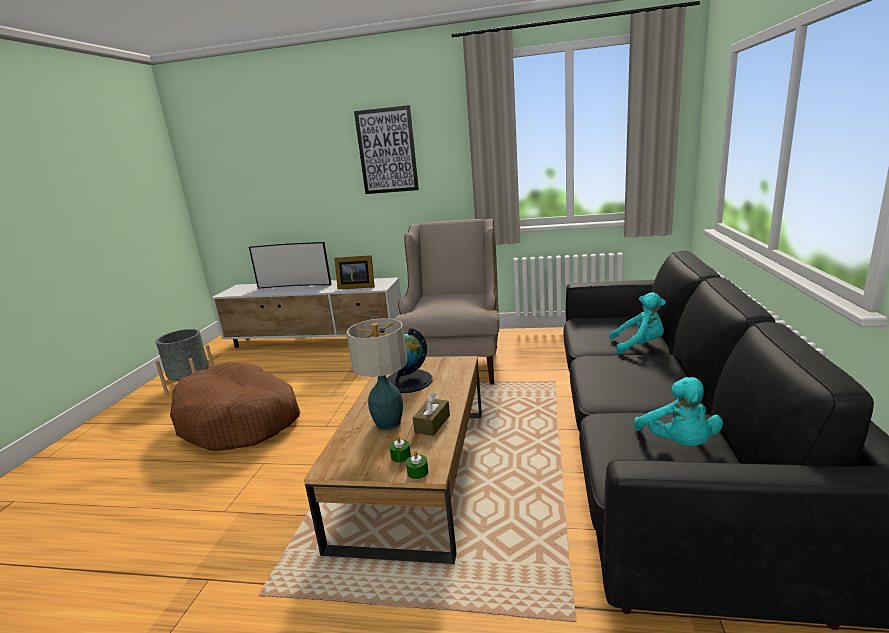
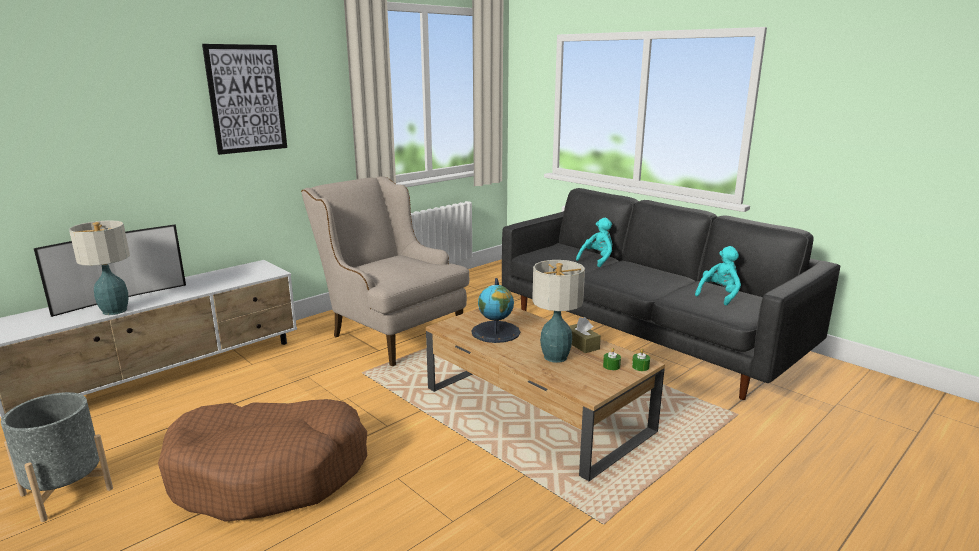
camera: 55 degrees left, 0 degrees up
picture frame [334,255,375,289] -> none
turquoise plush toy [634,377,723,446] -> turquoise plush toy turned 75 degrees counterclockwise [695,246,741,305]
none -> table lamp [69,220,130,315]

